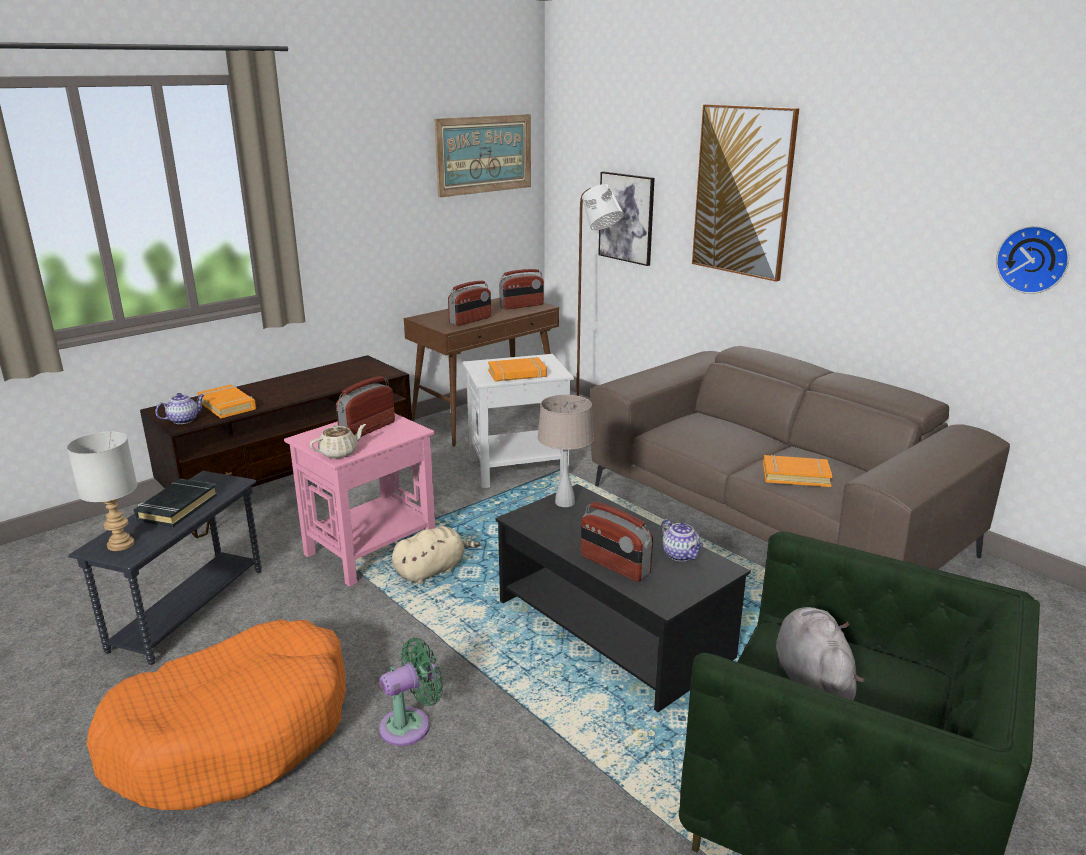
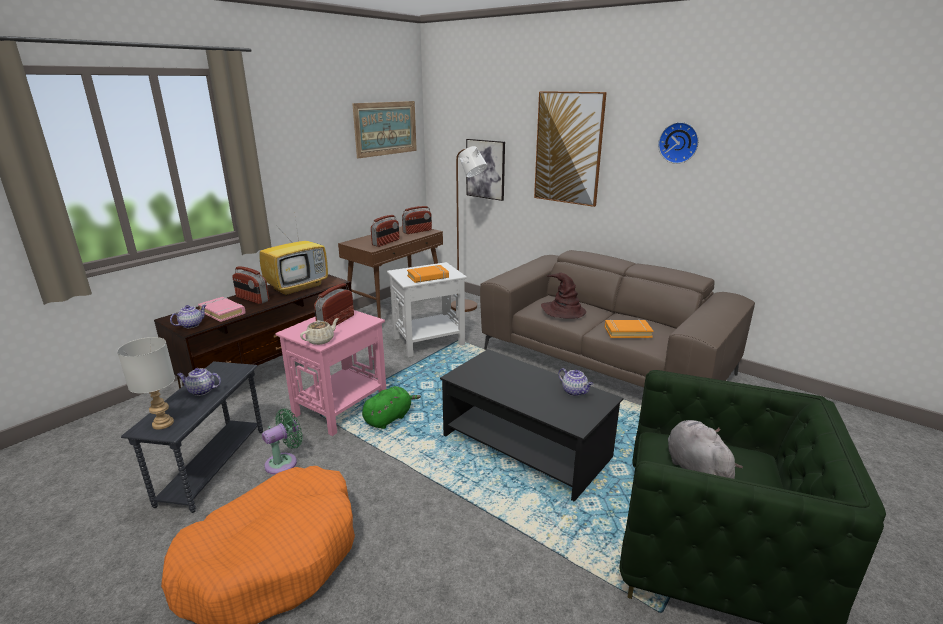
camera: 10 degrees left, 0 degrees up
black book [133,479,218,527] -> teapot [177,368,221,396]
orange book [197,385,256,418] -> pink book [198,297,246,322]
green fan [379,638,443,746] -> green fan moved to [262,409,303,475]
beige plush toy [392,526,480,584] -> green plush toy [362,386,421,429]
beige table lamp [538,395,594,507] -> none
radio [581,501,653,582] -> radio moved to [232,266,269,304]
wall clock [996,226,1069,294] -> wall clock moved to [658,122,699,164]
none -> television [259,216,328,296]
none -> brown hat [541,273,586,319]

